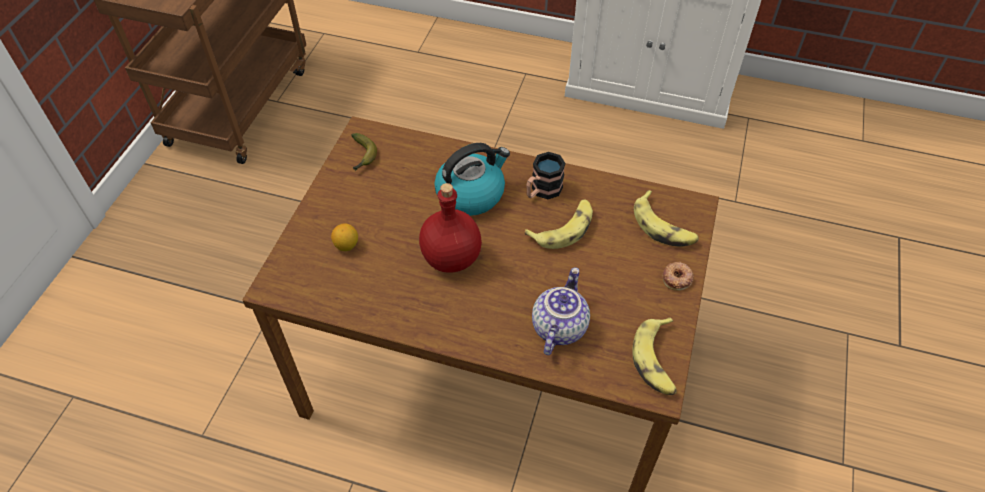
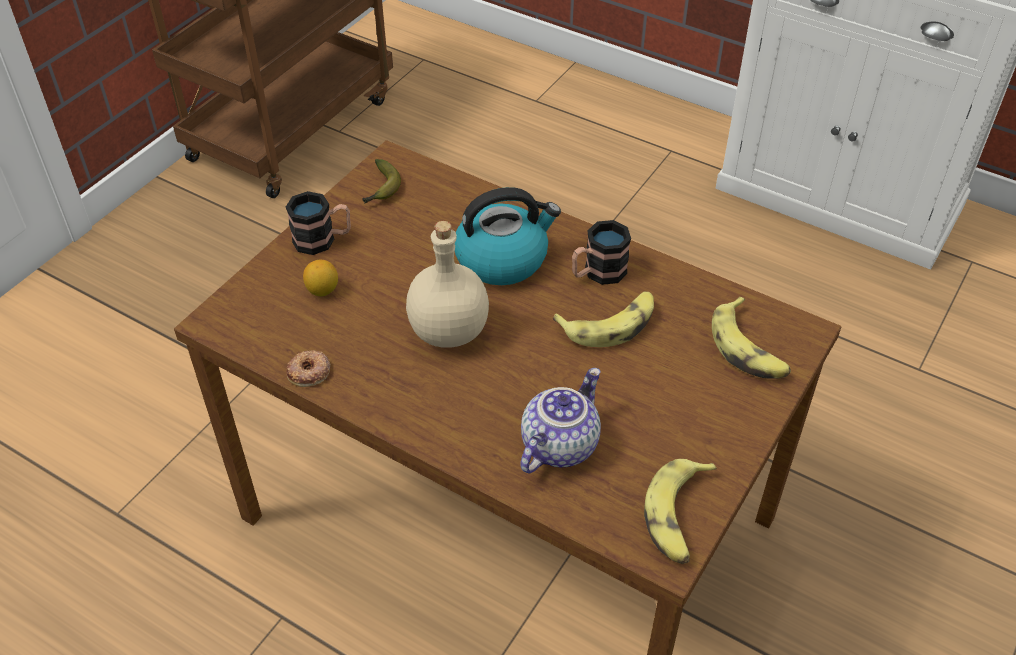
camera: 15 degrees right, 5 degrees down
red bottle [419,183,482,273] -> beige bottle [406,221,489,348]
donut [663,262,694,291] -> donut moved to [286,350,330,387]
none -> mug [286,191,351,255]

